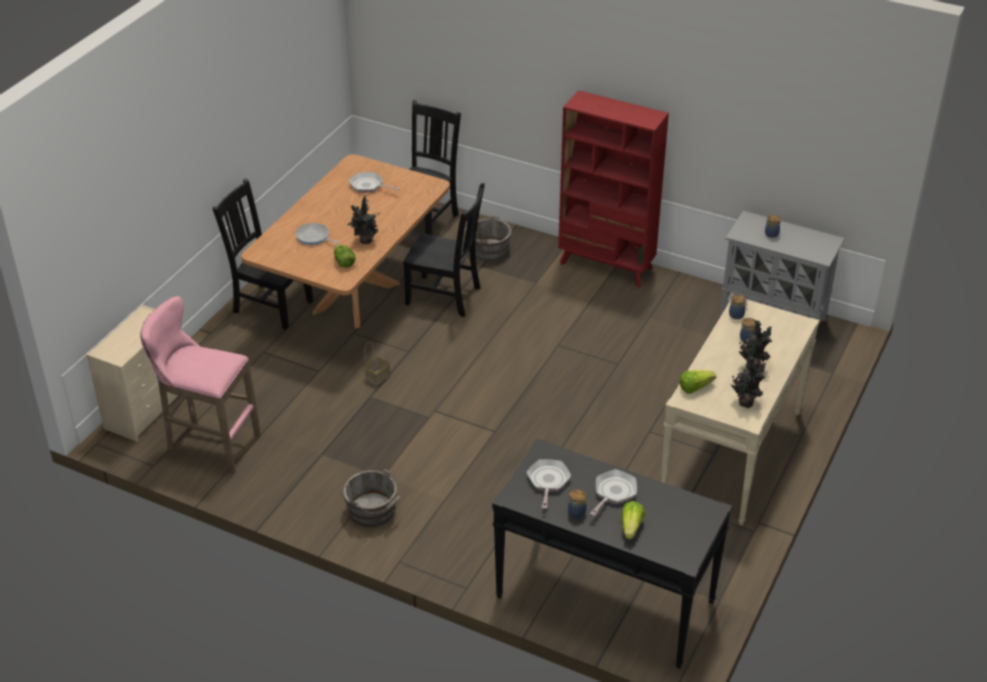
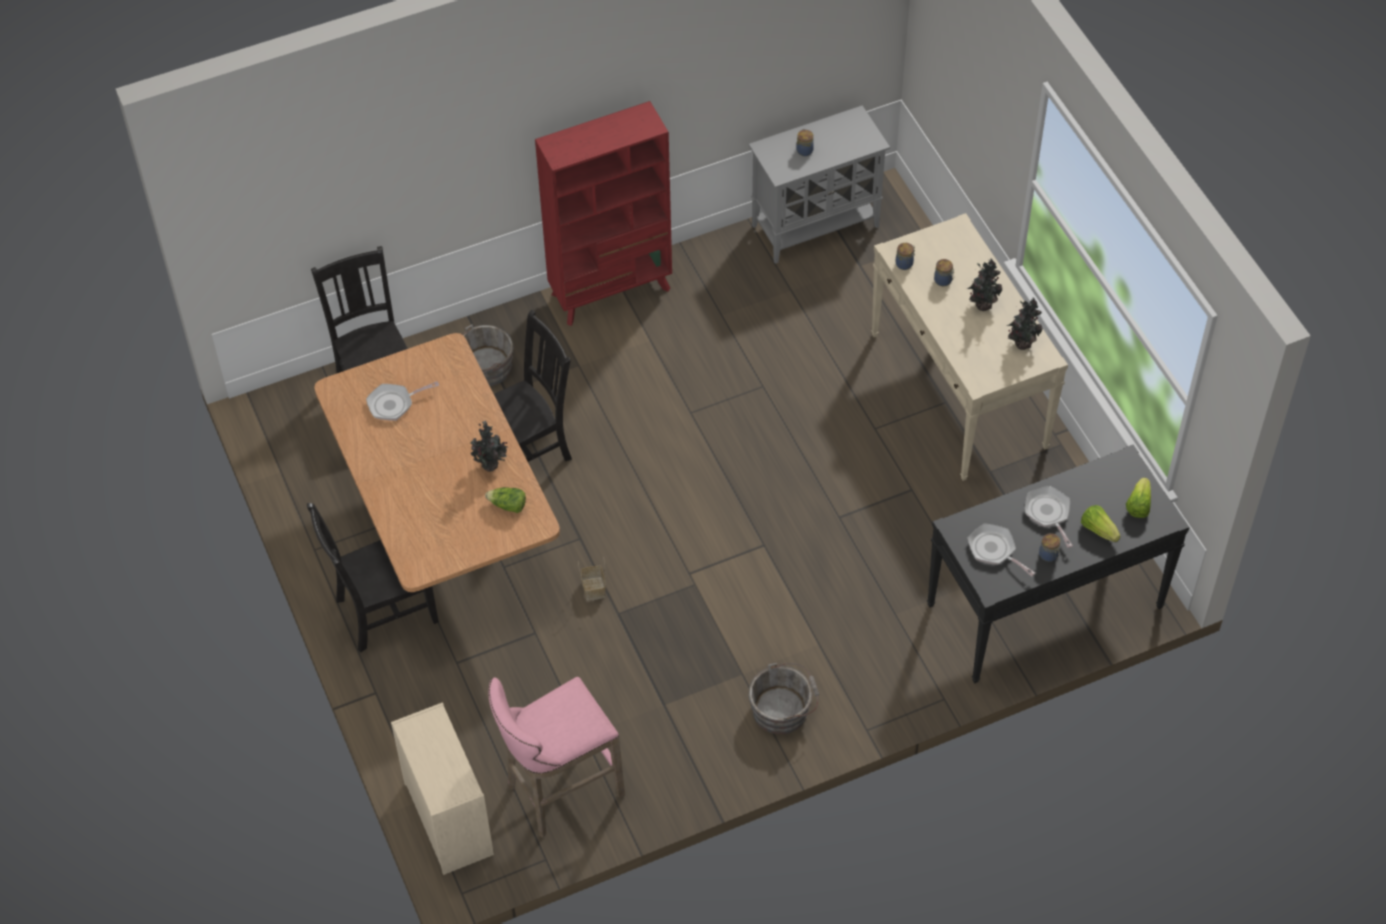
camera: 50 degrees left, 15 degrees up
frying pan [296,223,339,245] -> none
lettuce [680,370,716,394] -> lettuce moved to [1126,477,1151,518]

